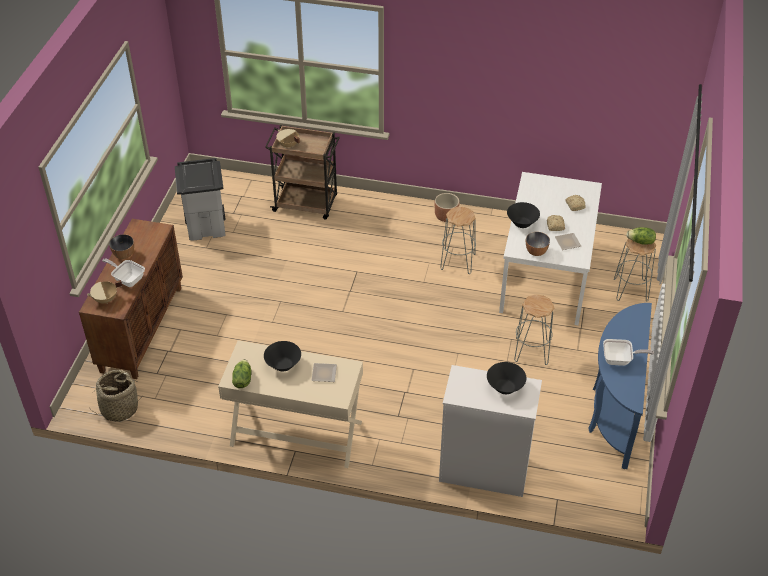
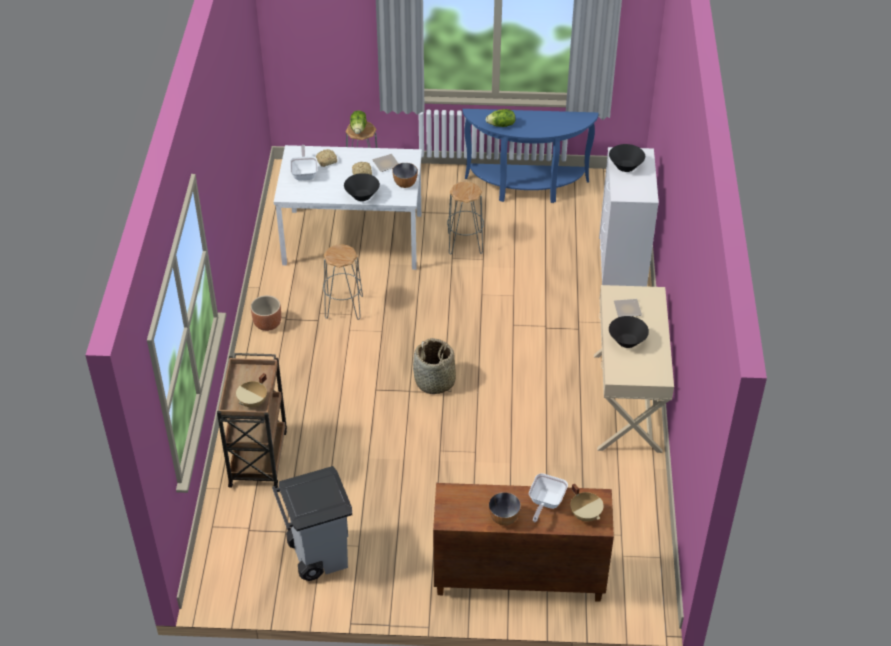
camera: 100 degrees left, 0 degrees up
basket [91,370,142,422] -> basket moved to [413,338,456,394]
lettuce [232,359,252,388] -> lettuce moved to [486,109,515,127]
frying pan [603,339,654,366] -> frying pan moved to [290,145,318,180]

